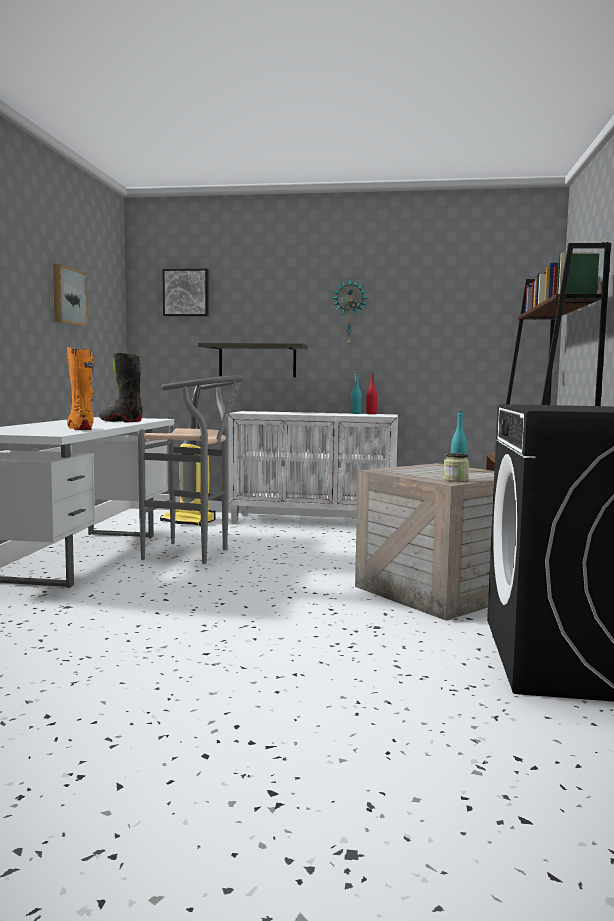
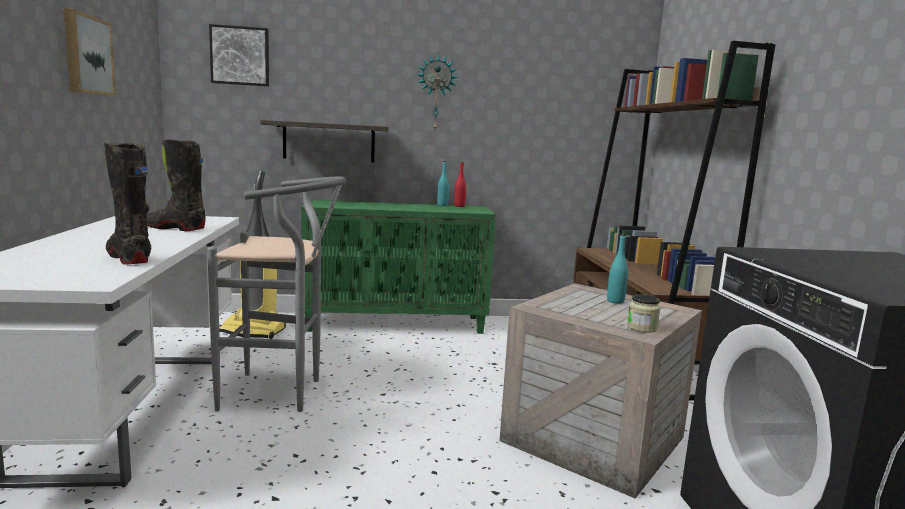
camera: 15 degrees left, 5 degrees up
orange boot [67,347,94,430] -> black boot [104,142,151,265]
white cabinet [228,411,398,524] -> green cabinet [301,200,496,334]

